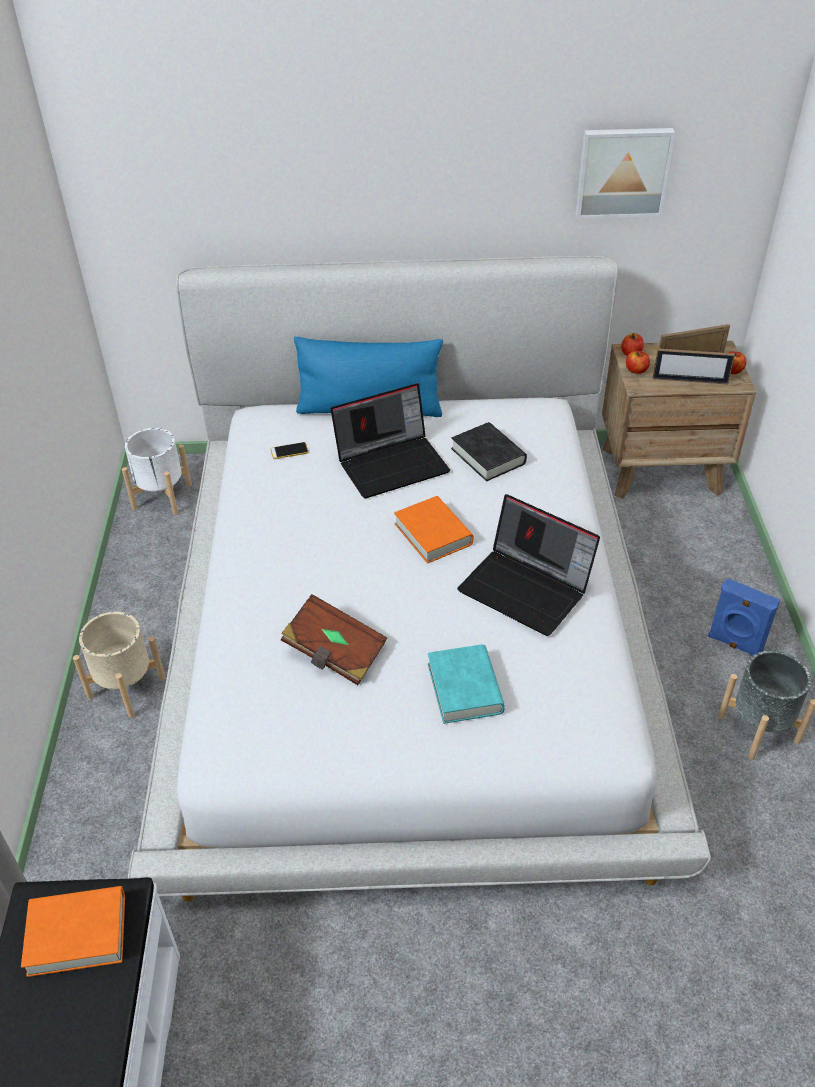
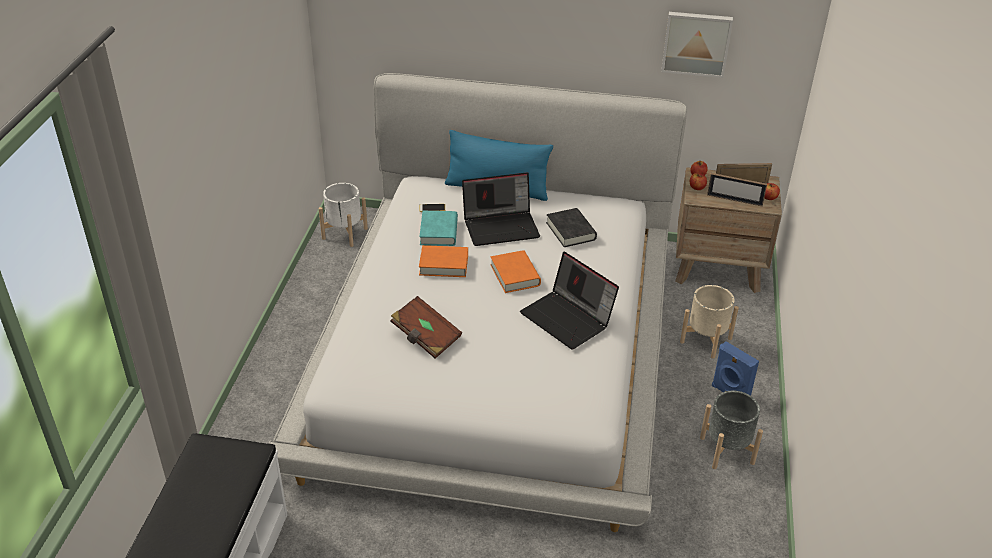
camera: 10 degrees right, 5 degrees down
orange book [21,886,125,977] -> orange book moved to [419,245,468,277]
beige planter [73,612,166,718] -> beige planter moved to [680,285,739,359]
turquoise book [428,644,505,724] -> turquoise book moved to [419,211,458,246]

